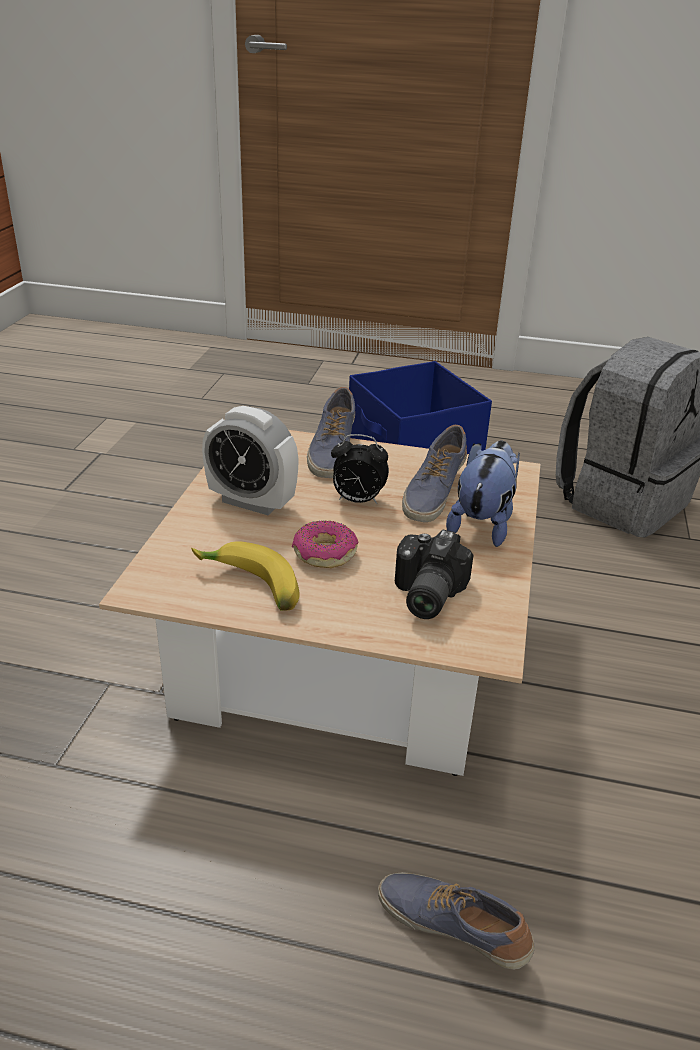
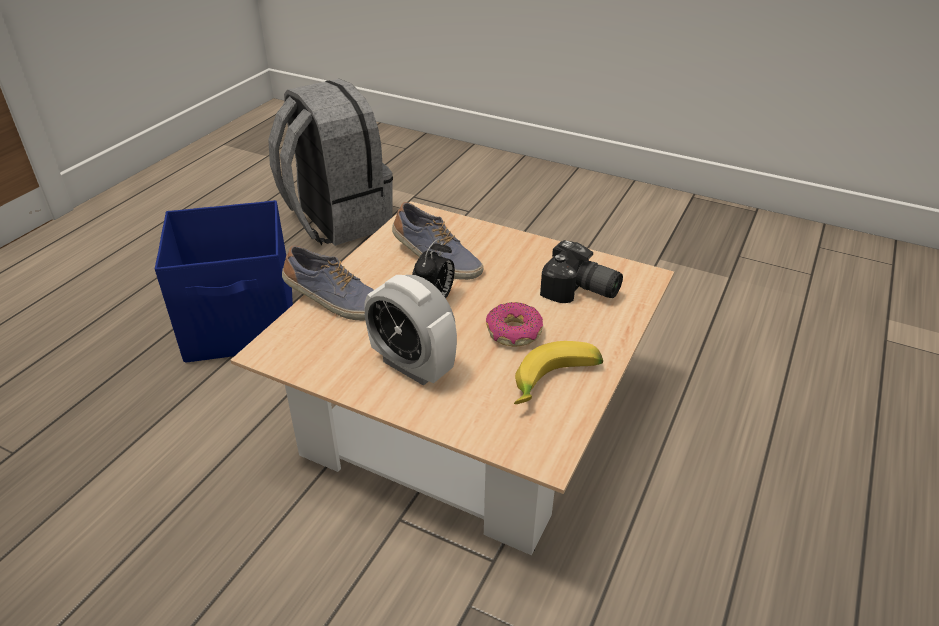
camera: 75 degrees left, 5 degrees up
alarm clock [202,406,299,516] -> alarm clock turned 90 degrees clockwise [364,275,457,386]
shoe [378,872,535,970] -> none
plush toy [446,441,520,547] -> none

